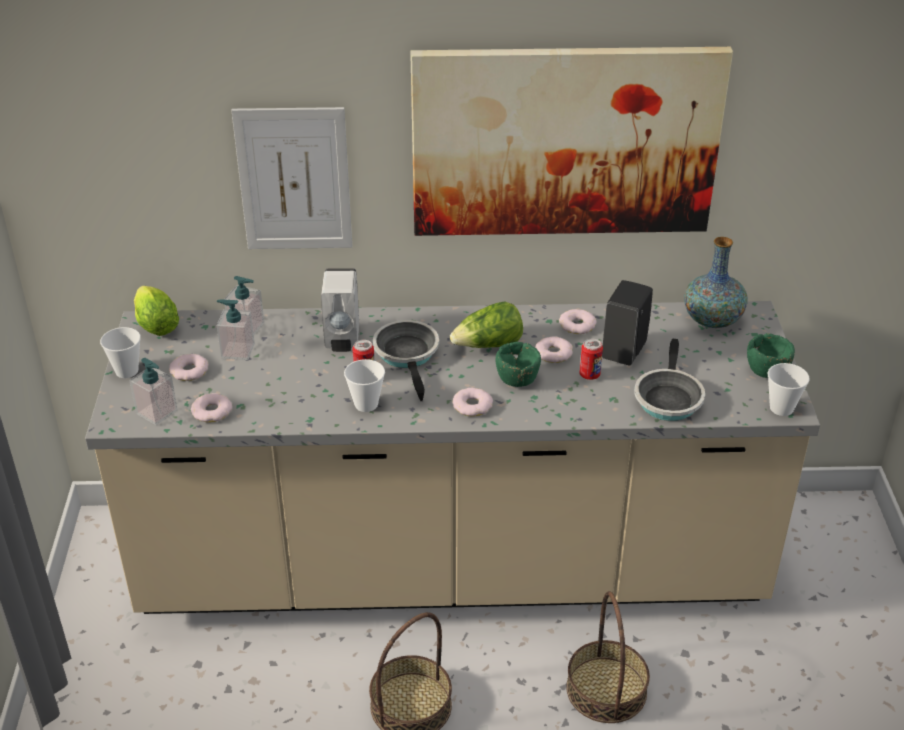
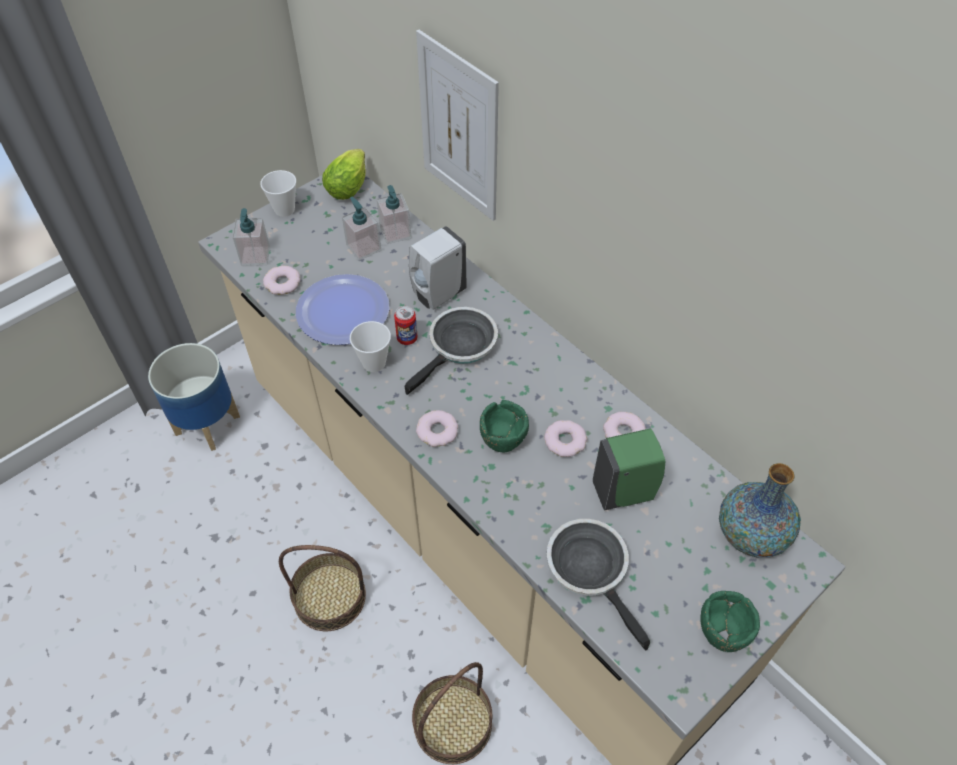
camera: 50 degrees right, 15 degrees up
donut [169,354,208,381] -> none
picture [410,47,733,236] -> none
lettuce [450,302,523,348] -> none
can [579,339,603,380] -> none
black soap dispenser [602,280,653,366] -> green soap dispenser [593,428,665,510]
frying pan [634,338,705,421] -> frying pan turned 90 degrees clockwise [546,519,650,651]
cup [768,363,810,416] -> none
none -> planter [148,343,240,451]
none -> plate [296,274,390,345]

